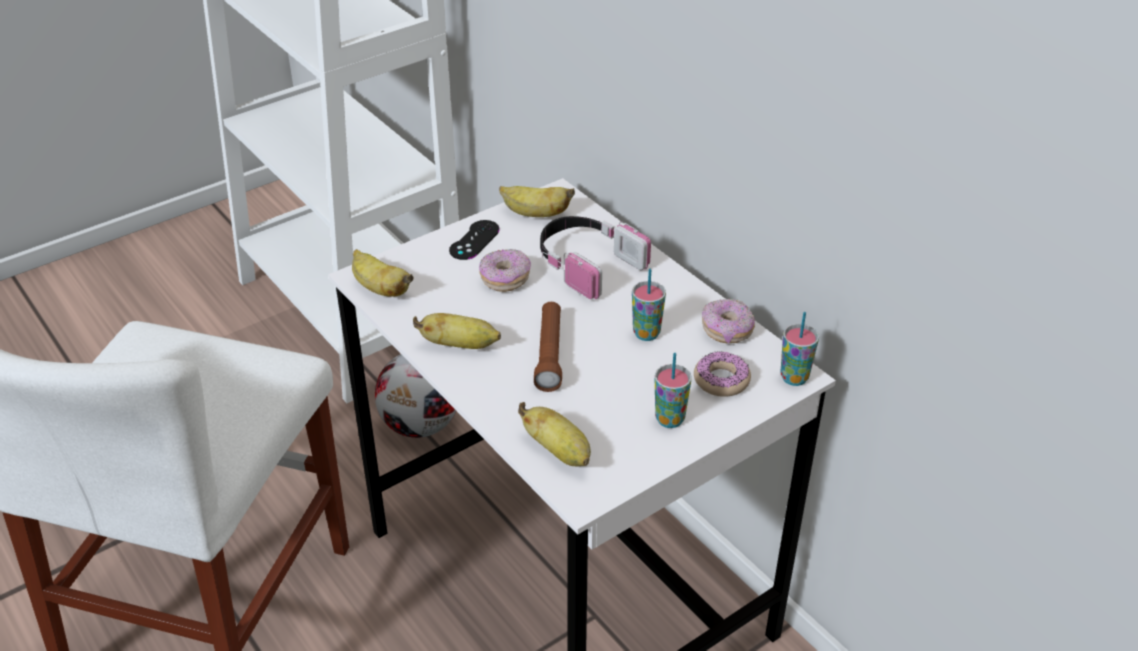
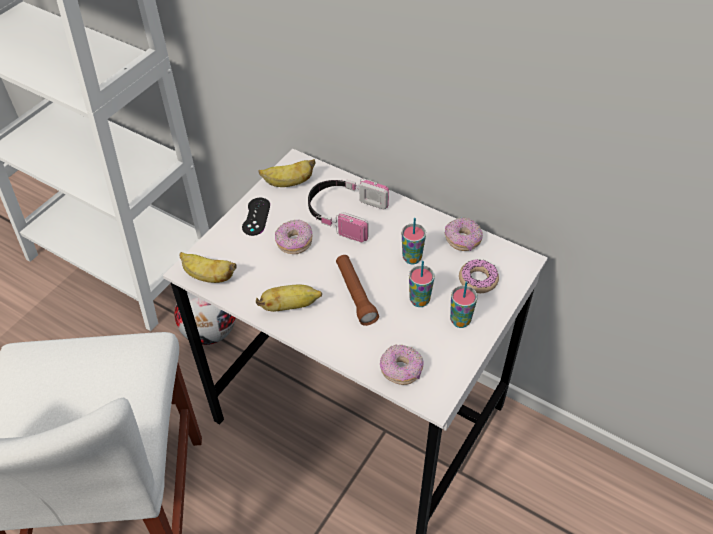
camera: 20 degrees left, 10 degrees up
banana [518,402,591,467] -> donut [380,345,424,385]
cup [781,312,819,386] -> cup moved to [409,261,435,307]

